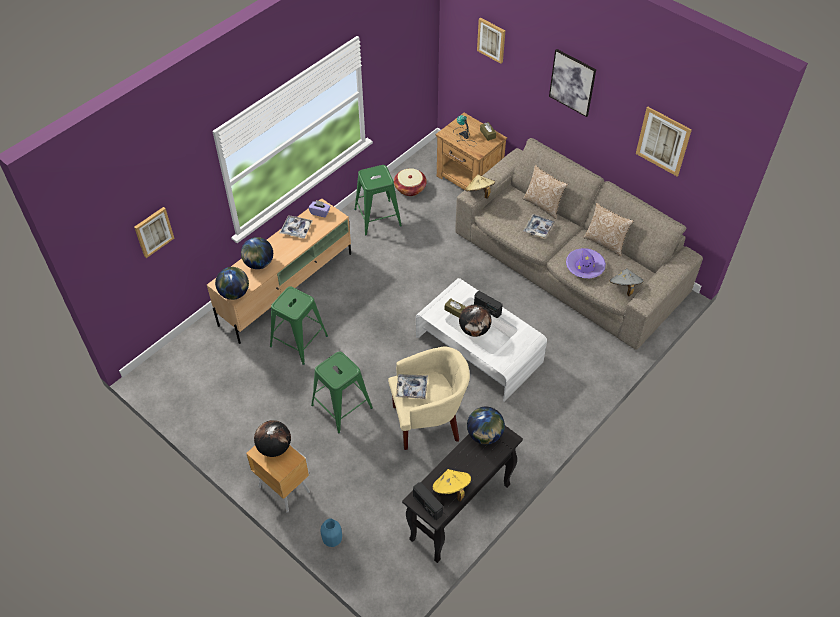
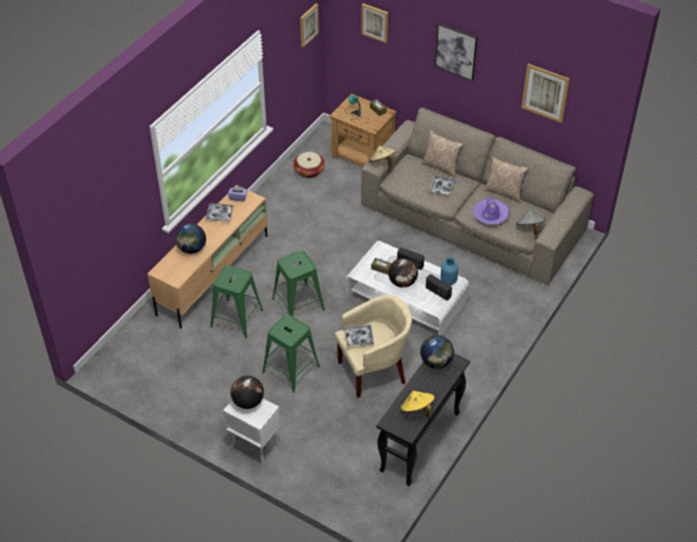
camera: 10 degrees left, 5 degrees down
picture [134,207,174,258] -> picture moved to [300,4,319,48]
globe [215,267,249,300] -> none
brown nightstand [246,444,310,512] -> white nightstand [223,398,281,465]
blue vase [320,518,342,547] -> blue vase moved to [441,257,458,285]
green stool [354,165,402,235] -> green stool moved to [272,250,325,316]
radio [413,482,443,520] -> radio moved to [426,274,452,301]

